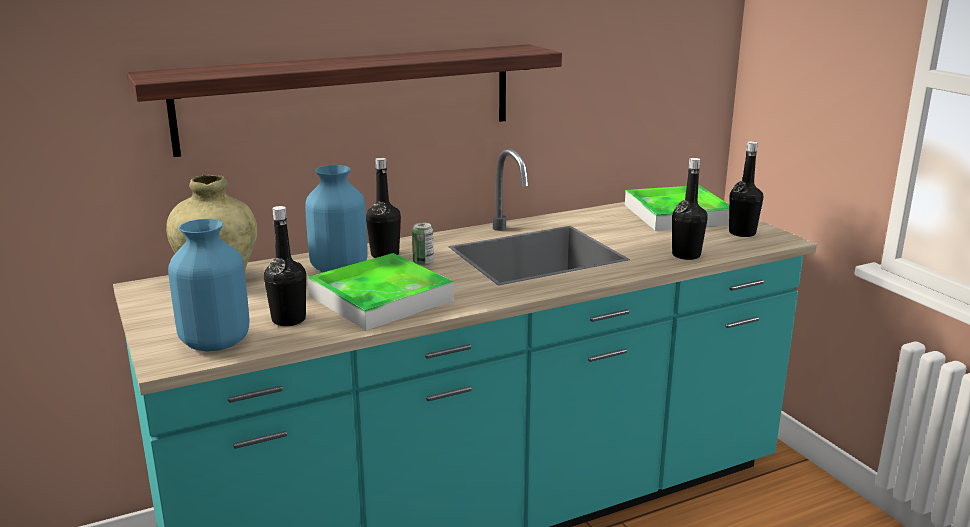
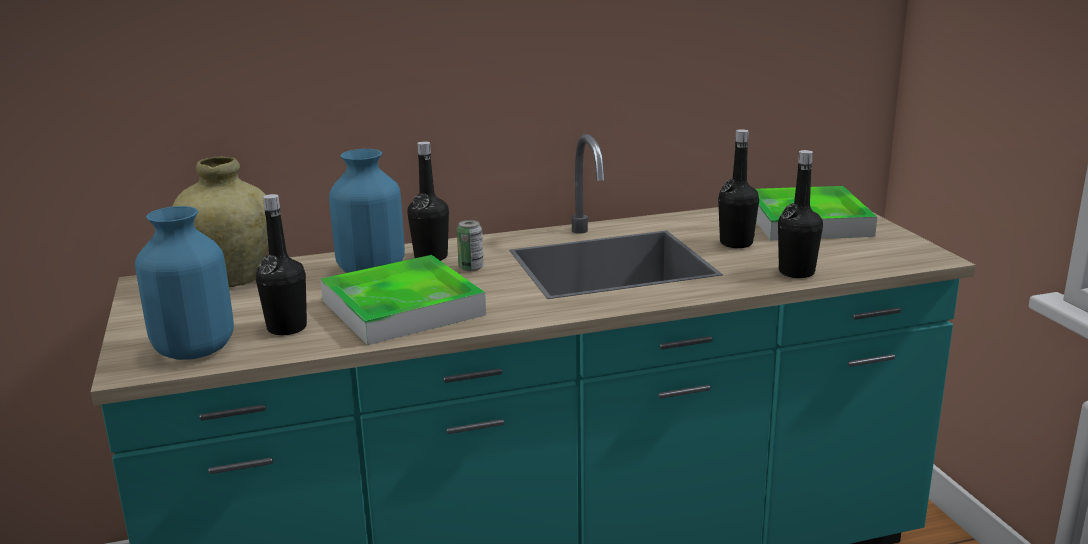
camera: 10 degrees right, 0 degrees up
shelf [127,44,562,157] -> none
black bottle [729,141,763,237] -> black bottle moved to [718,129,759,248]

